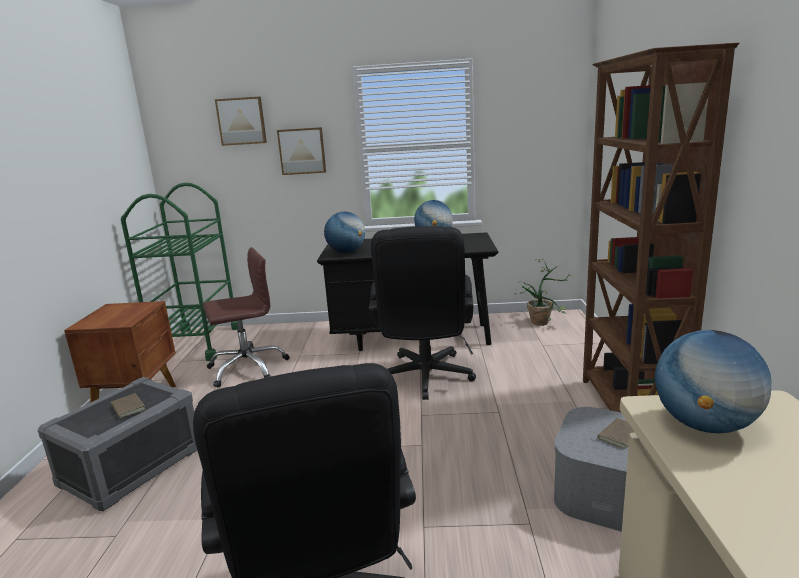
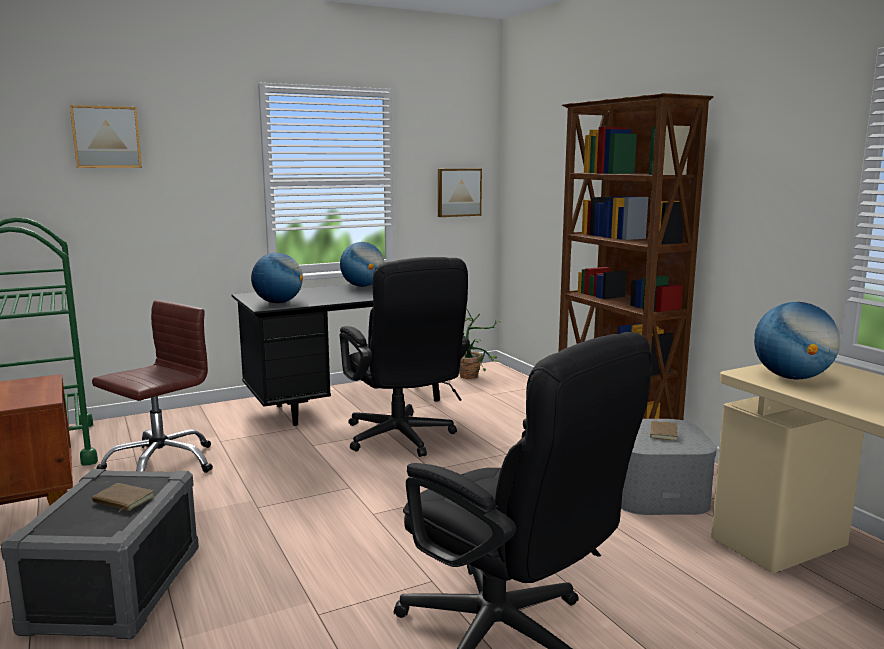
camera: 30 degrees left, 5 degrees down
picture [277,127,326,175] -> picture moved to [438,169,482,217]

